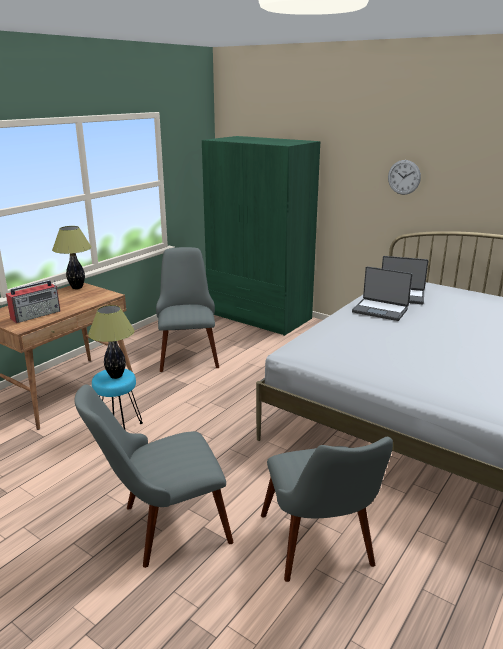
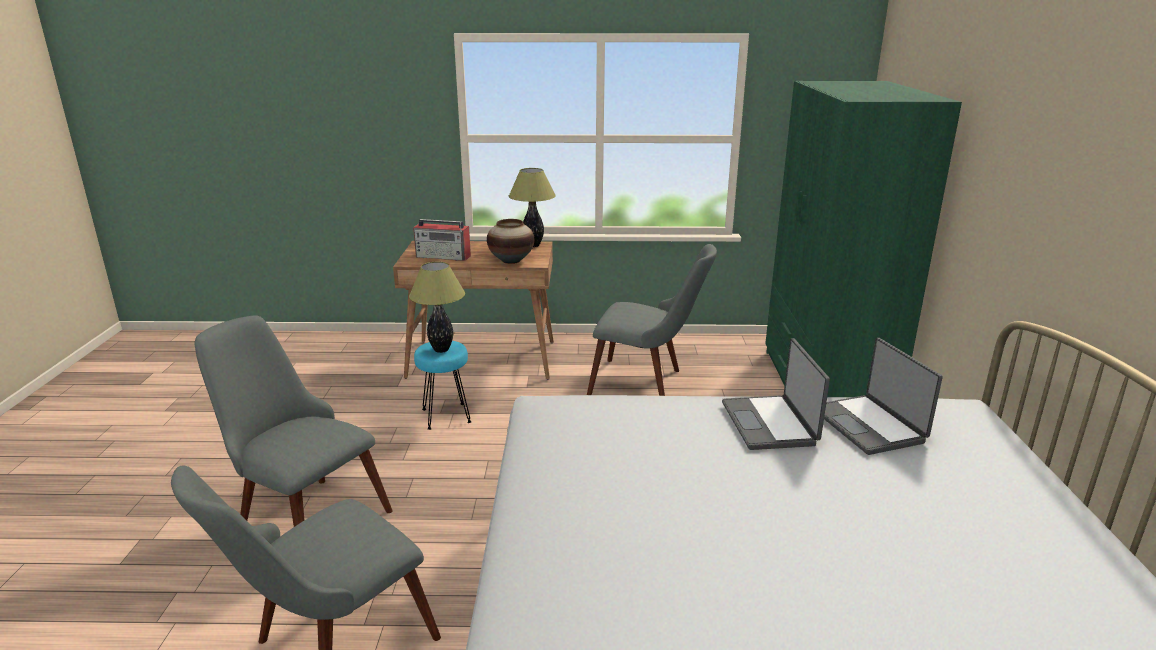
camera: 55 degrees right, 0 degrees up
grey chair [156,247,219,372] -> grey chair turned 60 degrees clockwise [587,244,717,396]
wall clock [388,160,421,195] -> none
none -> vase [487,219,534,264]

